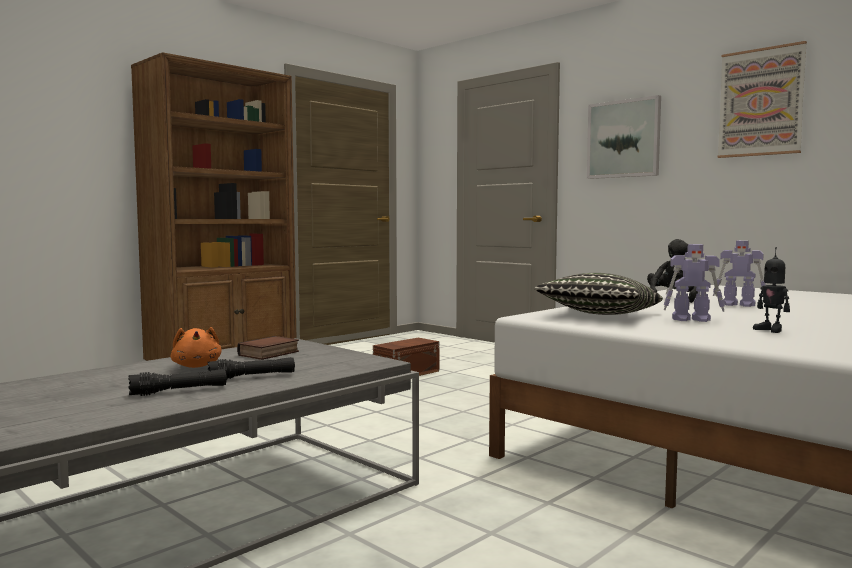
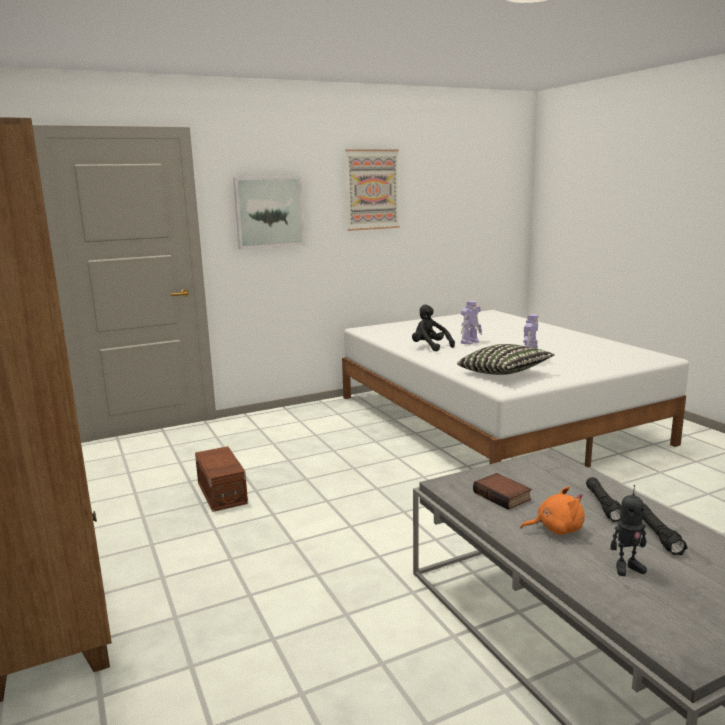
camera: 70 degrees left, 10 degrees up
toy robot [753,247,790,333] -> toy robot moved to [610,485,647,576]

